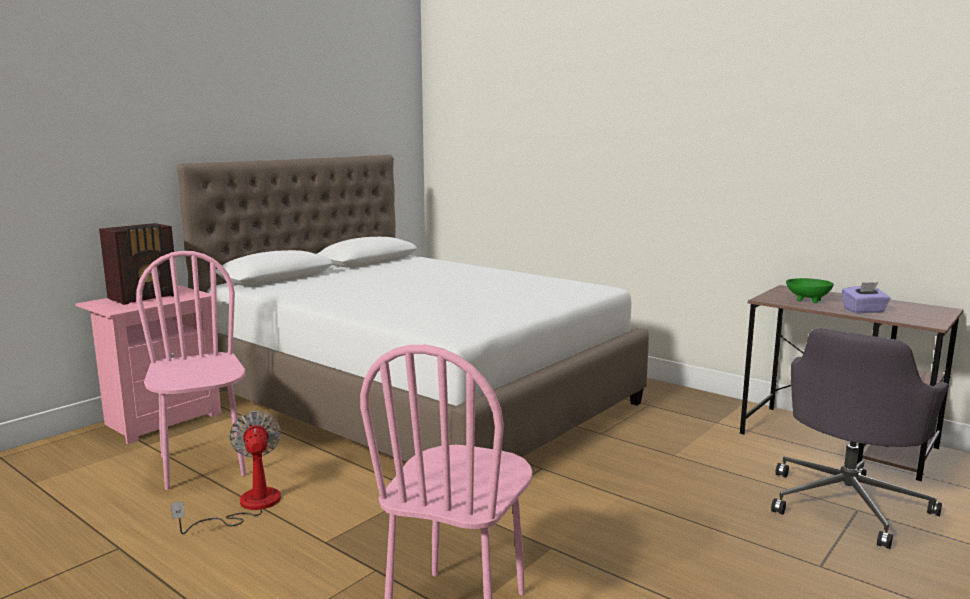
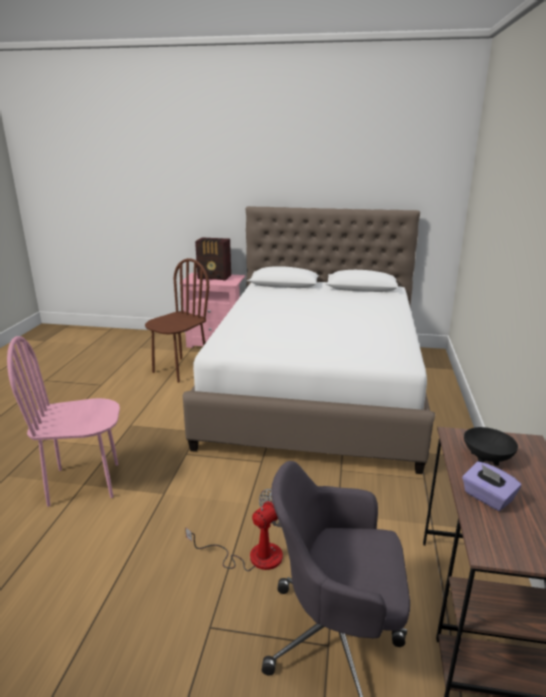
camera: 60 degrees right, 10 degrees up
pink chair [136,251,246,490] -> brown chair [145,258,209,383]
fan [171,411,281,534] -> fan moved to [185,488,283,571]
green bowl [786,278,834,303] -> black bowl [464,427,518,466]

